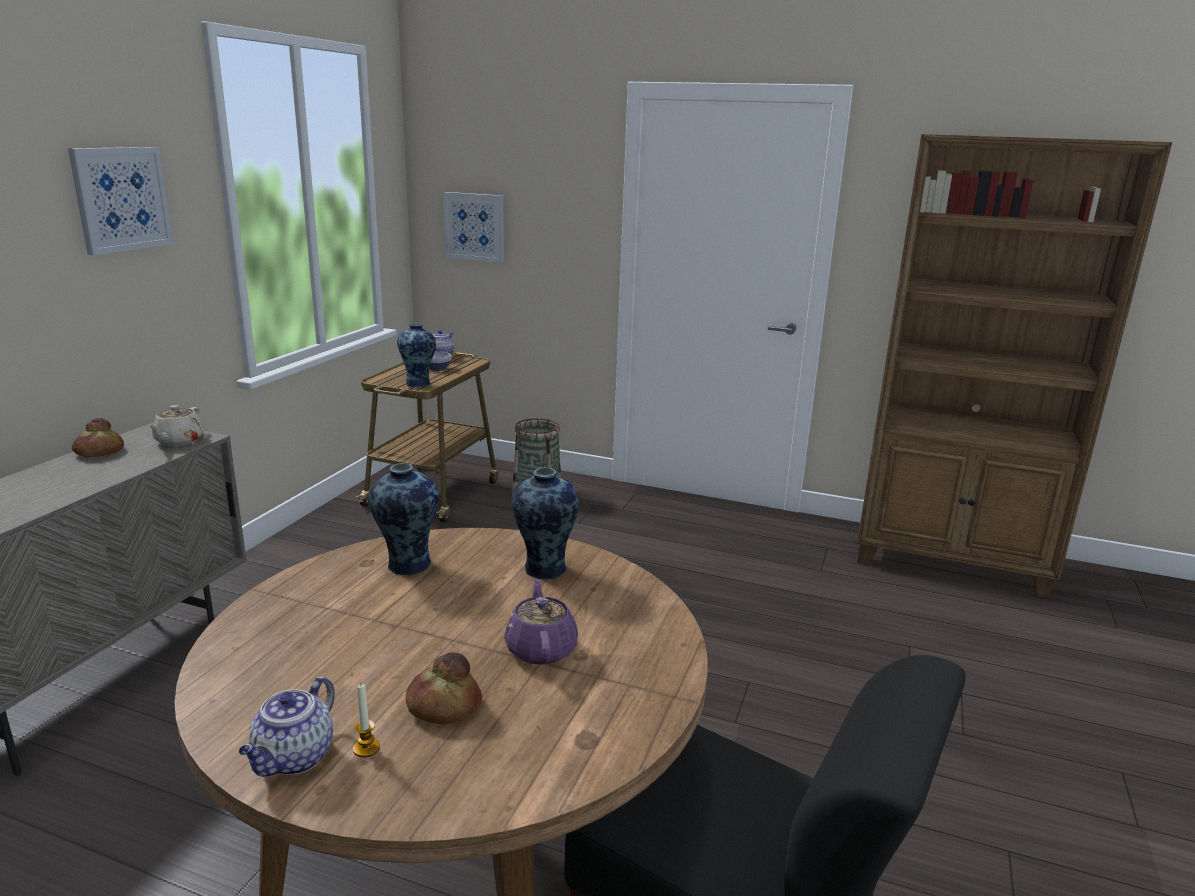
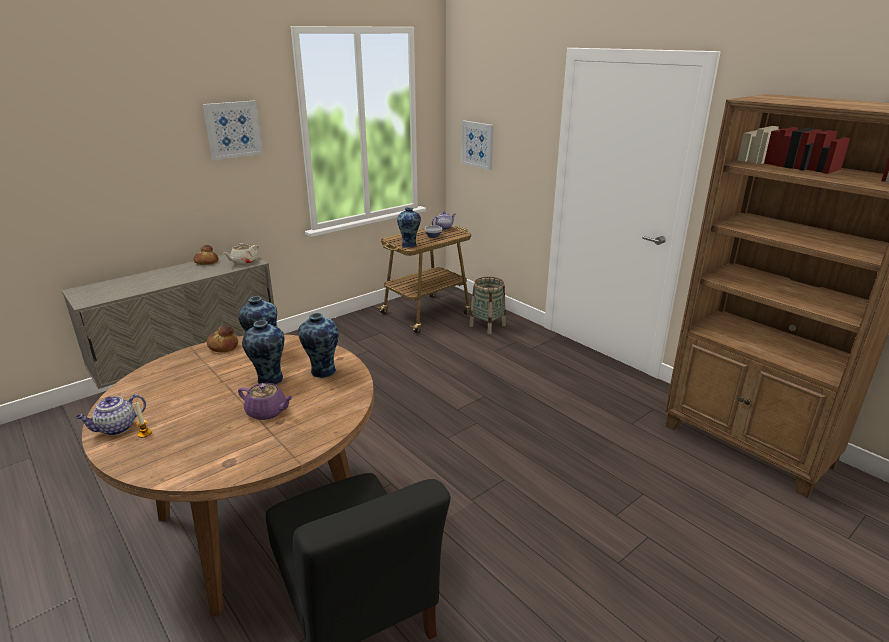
camera: 30 degrees right, 5 degrees up
bread [406,652,482,724] -> bread moved to [207,325,238,352]
purple teapot [504,578,578,665] -> purple teapot turned 90 degrees clockwise [238,383,293,420]
none -> vase [242,320,284,385]

